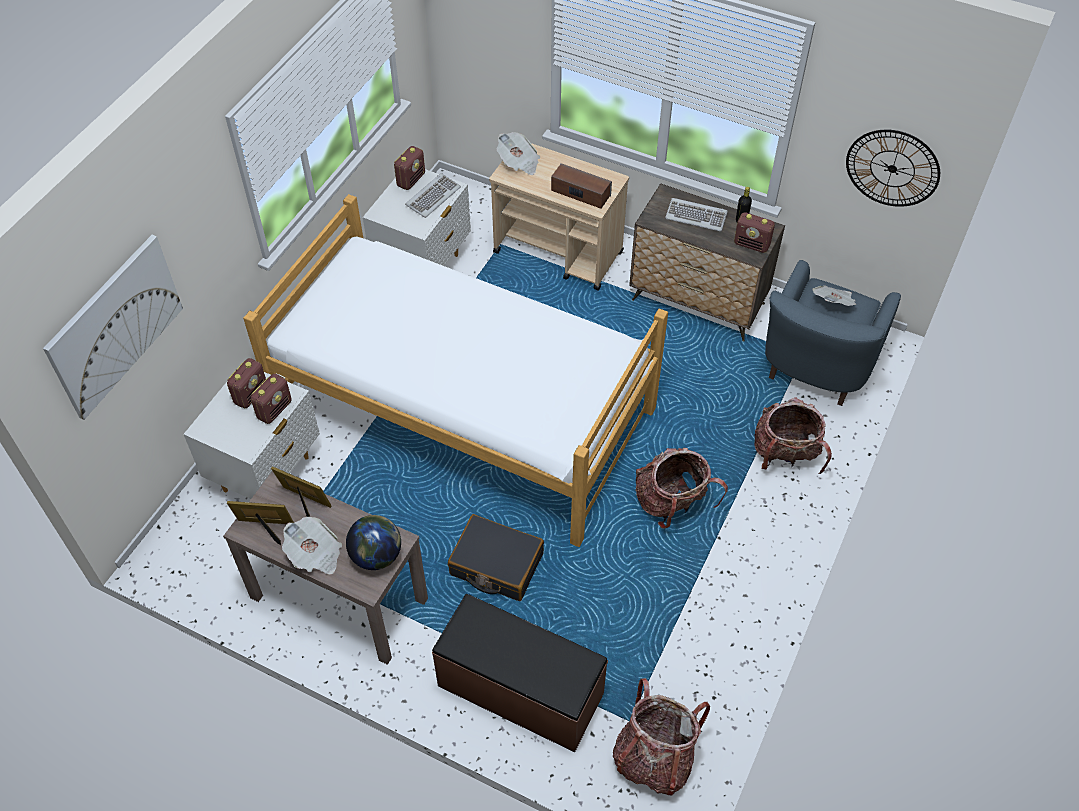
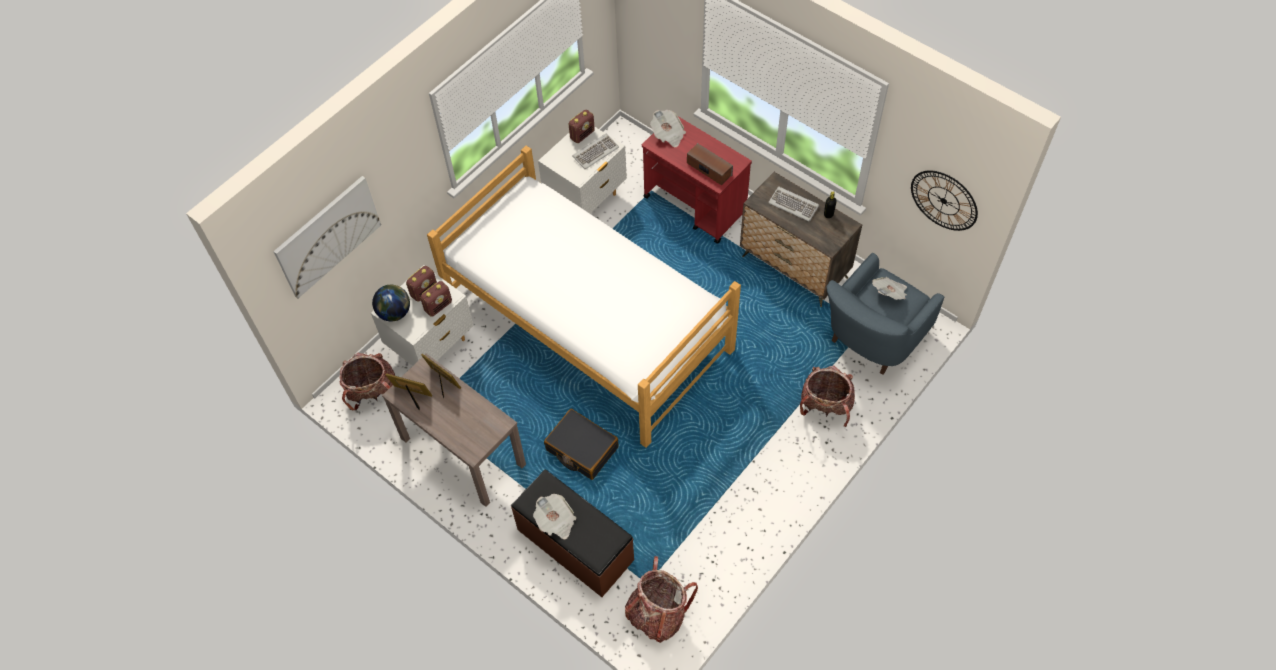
camera: 15 degrees right, 5 degrees up
newspaper [282,517,342,575] -> newspaper moved to [533,494,577,539]
globe [346,515,401,570] -> globe moved to [372,285,410,322]
beige cart [489,143,629,291] -> red cart [642,116,752,244]
backpack [635,448,728,529] -> backpack moved to [339,352,395,410]
radio [734,212,775,253] -> none

